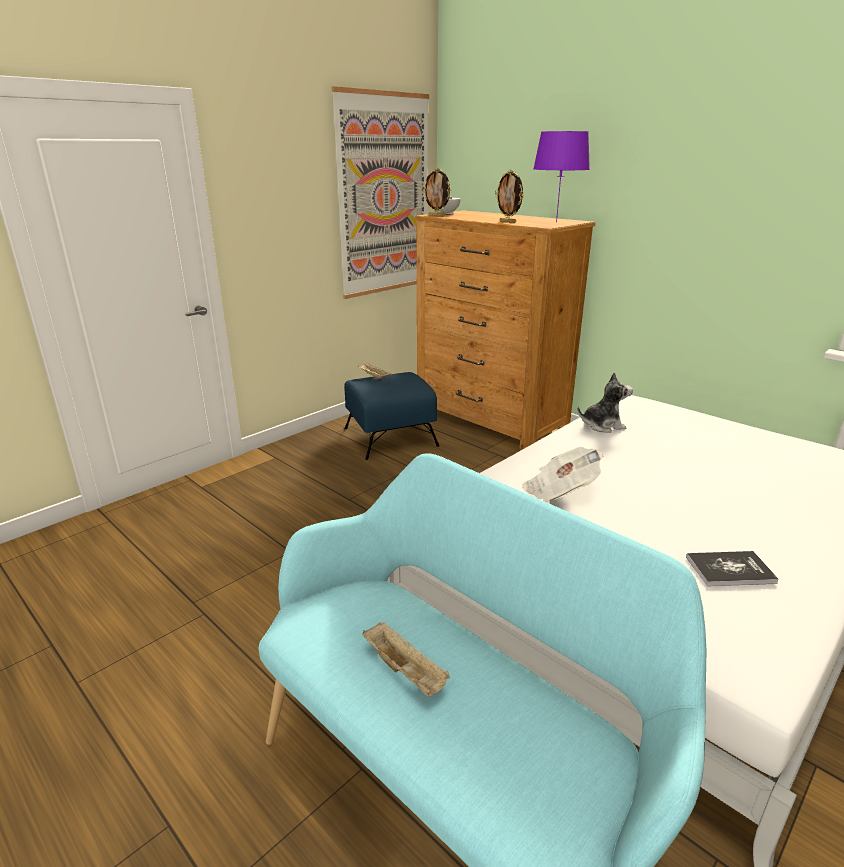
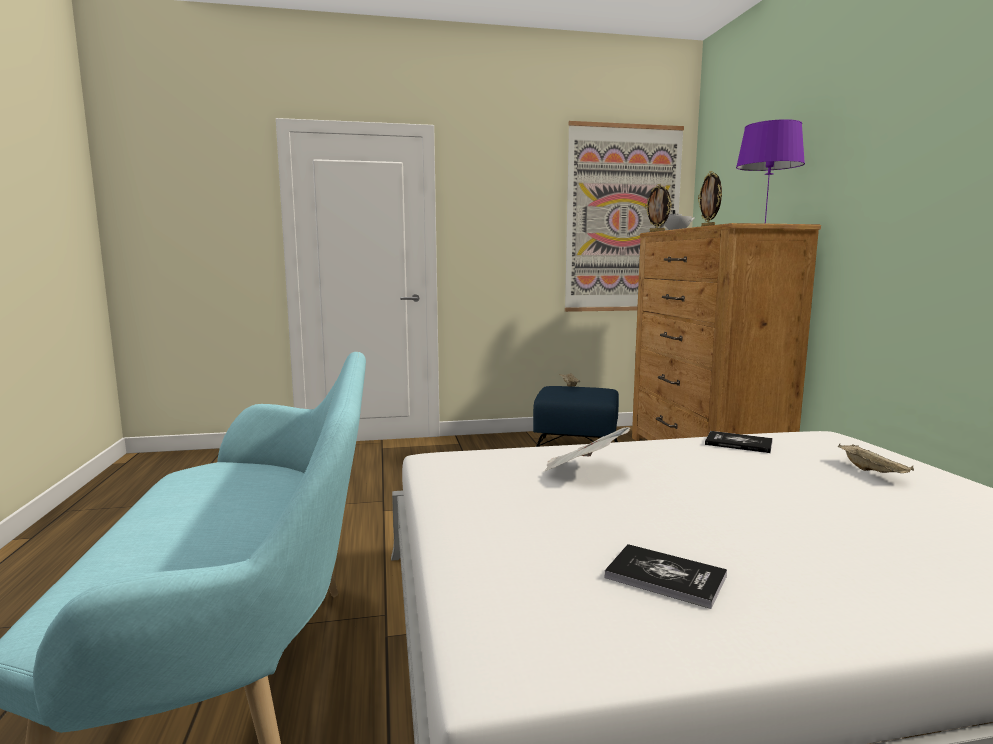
camera: 35 degrees right, 15 degrees down
beige tray [362,622,450,697] -> beige tray moved to [838,443,914,473]
plush toy [577,373,633,433] -> book [705,431,773,453]

